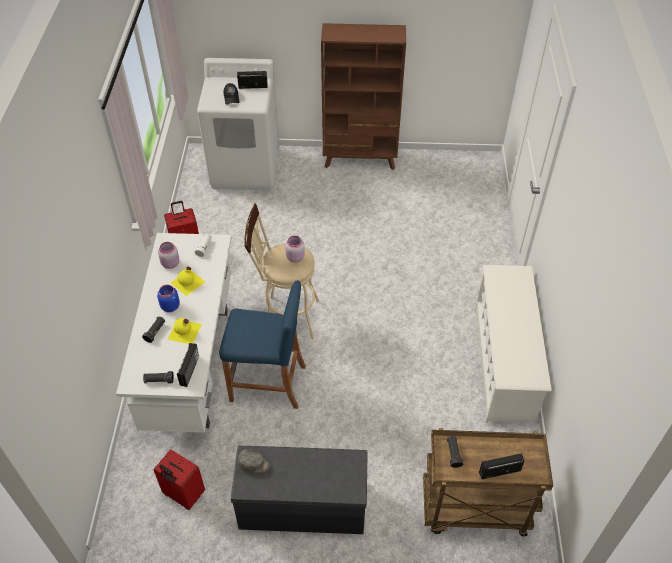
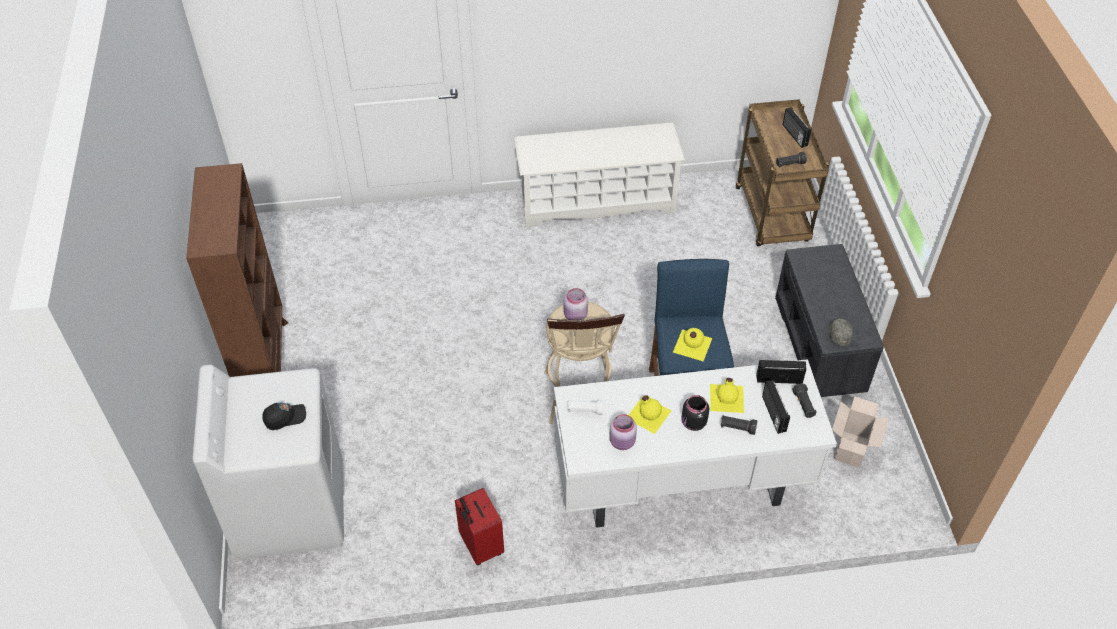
camera: 100 degrees left, 0 degrees up
red suitcase [153,449,205,510] -> cardboard box [832,396,889,468]
blue jar [157,285,180,312] -> black jar [681,395,709,431]
radio [237,71,268,89] -> radio moved to [762,380,790,434]
none -> yellow bottle [673,328,712,361]

